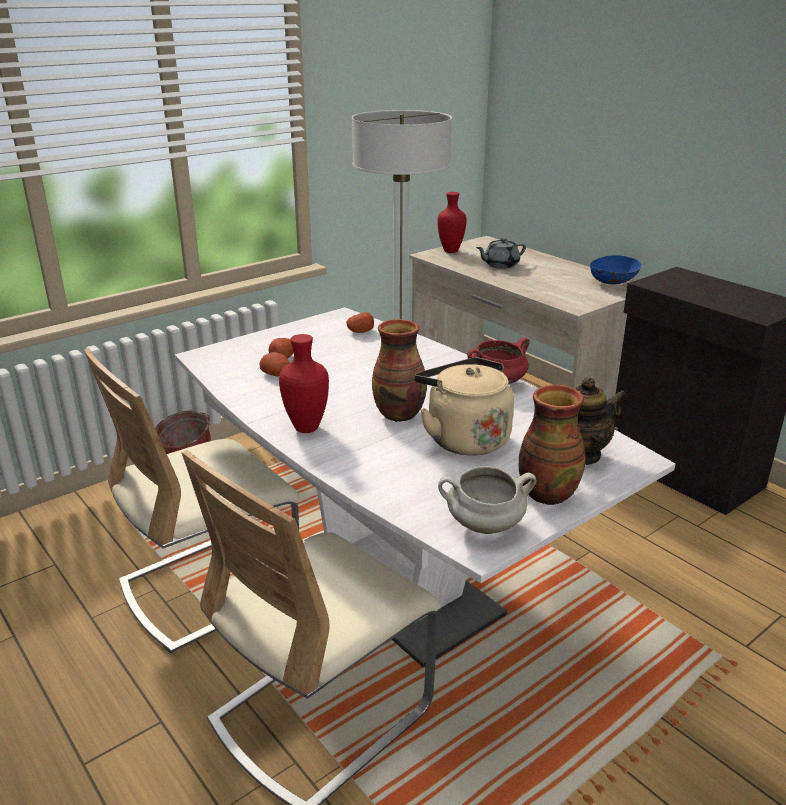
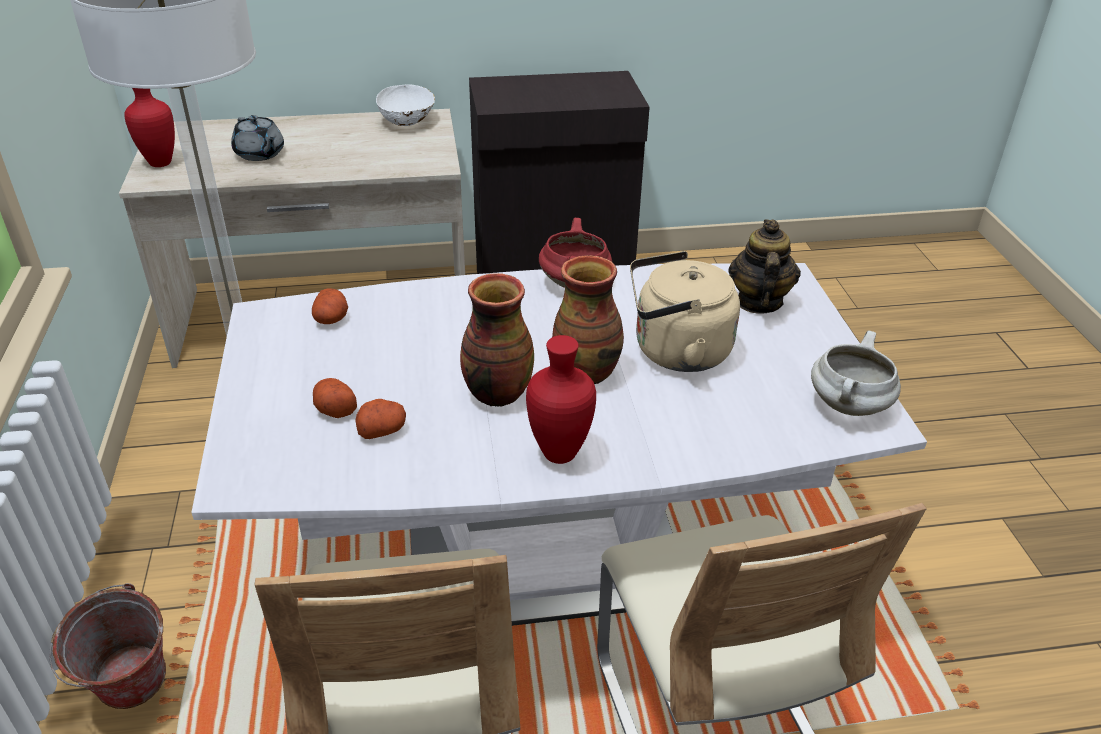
camera: 60 degrees left, 10 degrees up
grey teapot [476,238,526,269] -> grey teapot turned 45 degrees counterclockwise [231,115,284,161]
vase [519,385,586,505] -> vase moved to [460,273,534,407]
blue bowl [590,255,642,285] -> white bowl [376,84,435,126]

